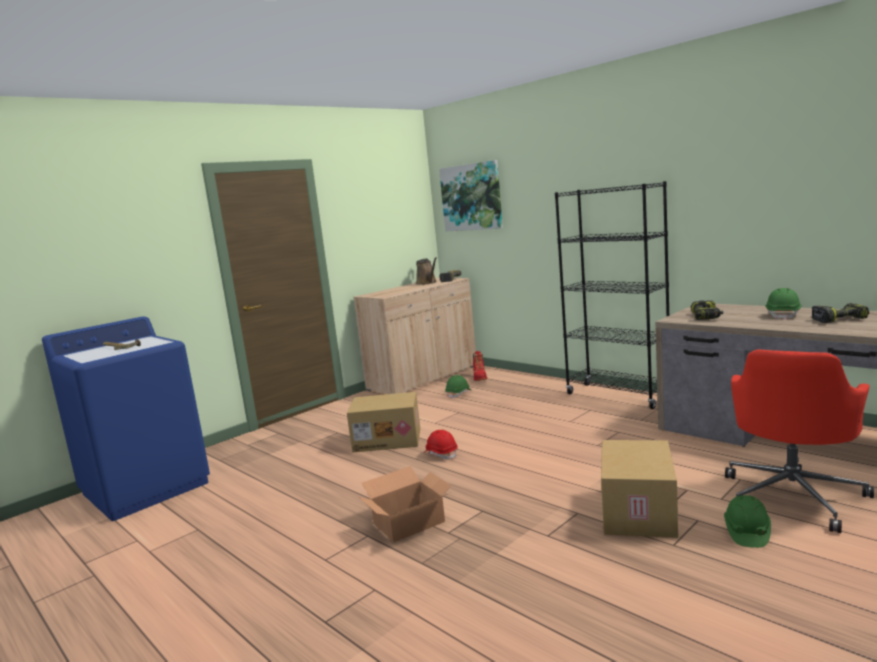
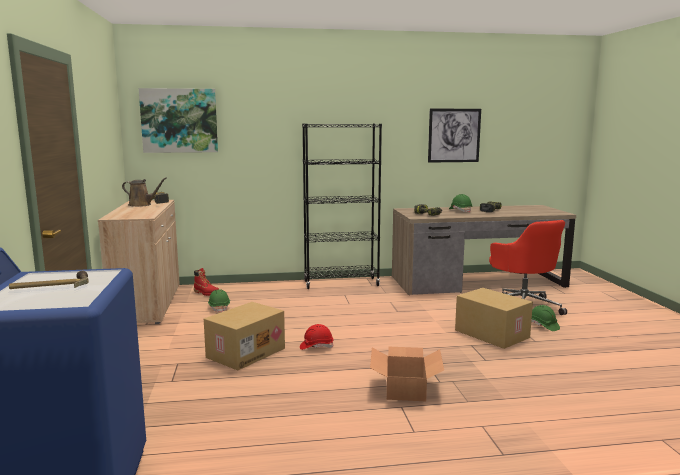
camera: 55 degrees left, 0 degrees up
none -> picture [428,109,481,163]

